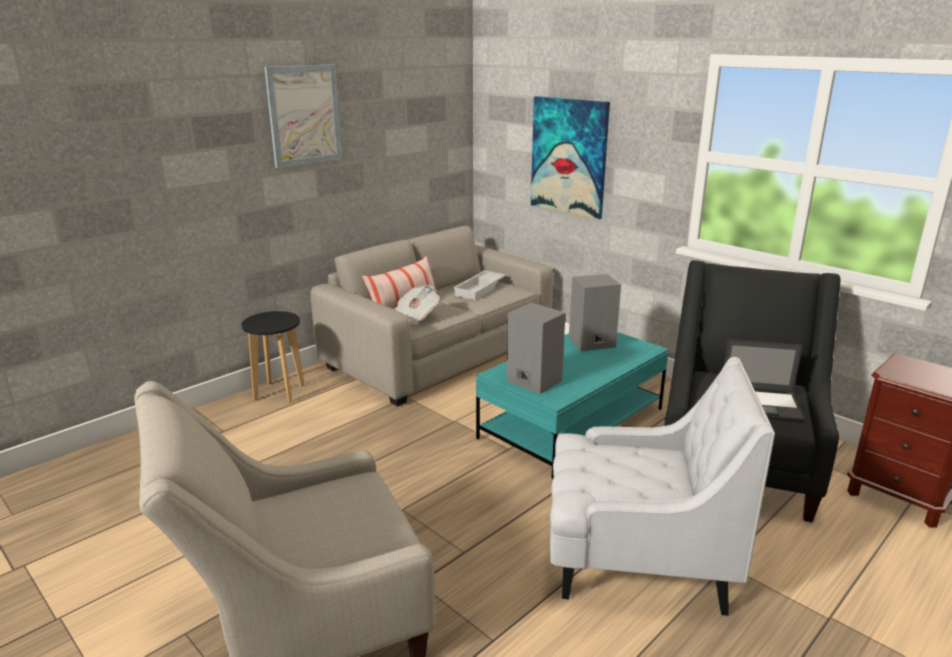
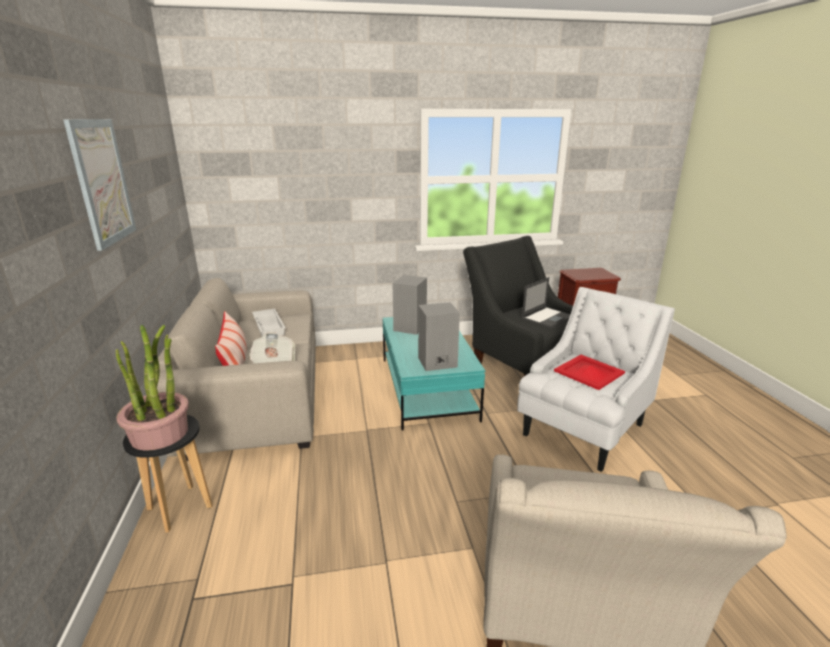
camera: 55 degrees left, 0 degrees up
picture [531,96,610,220] -> none
none -> potted plant [116,325,189,451]
none -> red tray [554,355,625,390]

